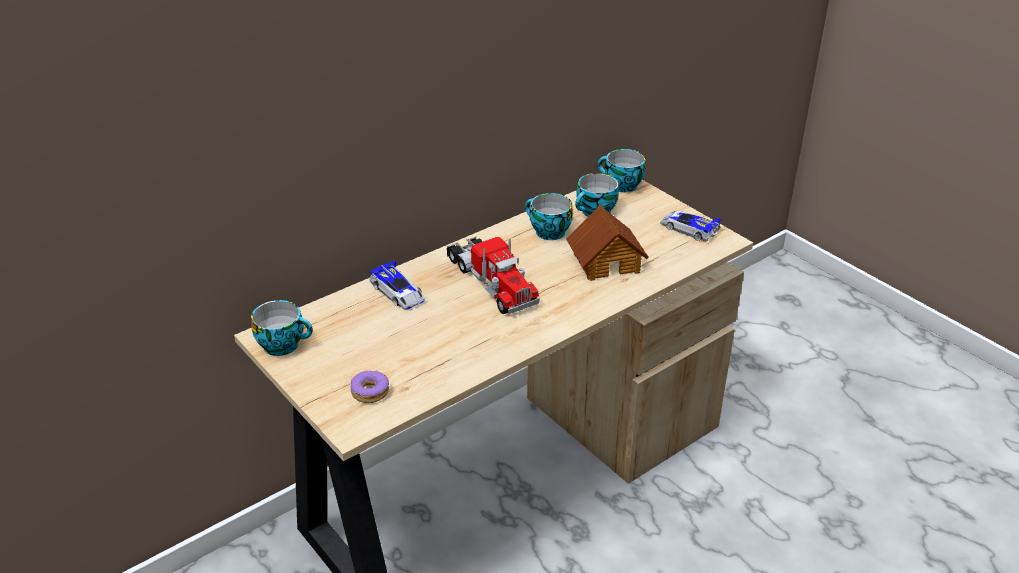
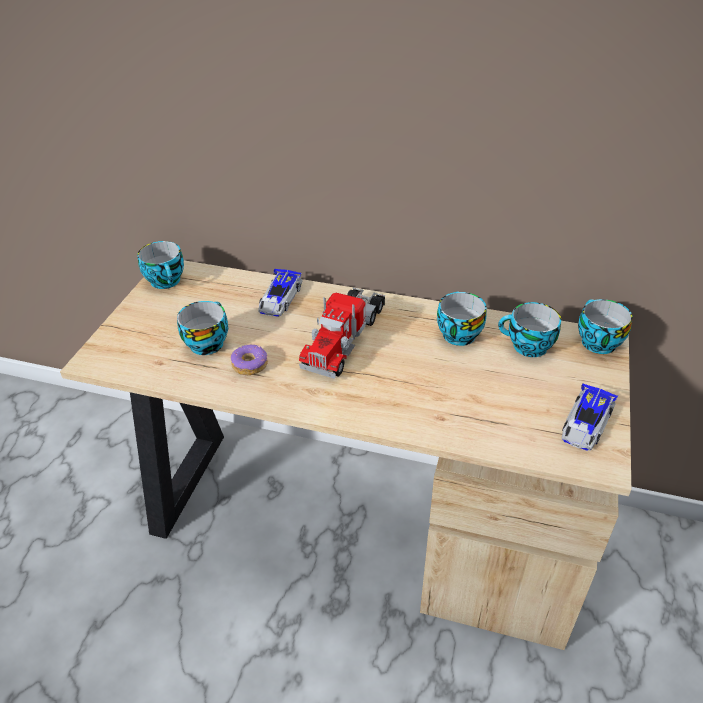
camera: 55 degrees right, 5 degrees up
donut [350,371,389,403] -> donut moved to [231,345,268,375]
toy house [566,205,648,281] -> none
toy car [660,211,721,242] -> toy car turned 150 degrees counterclockwise [561,383,618,451]
none -> cup [177,301,228,355]

